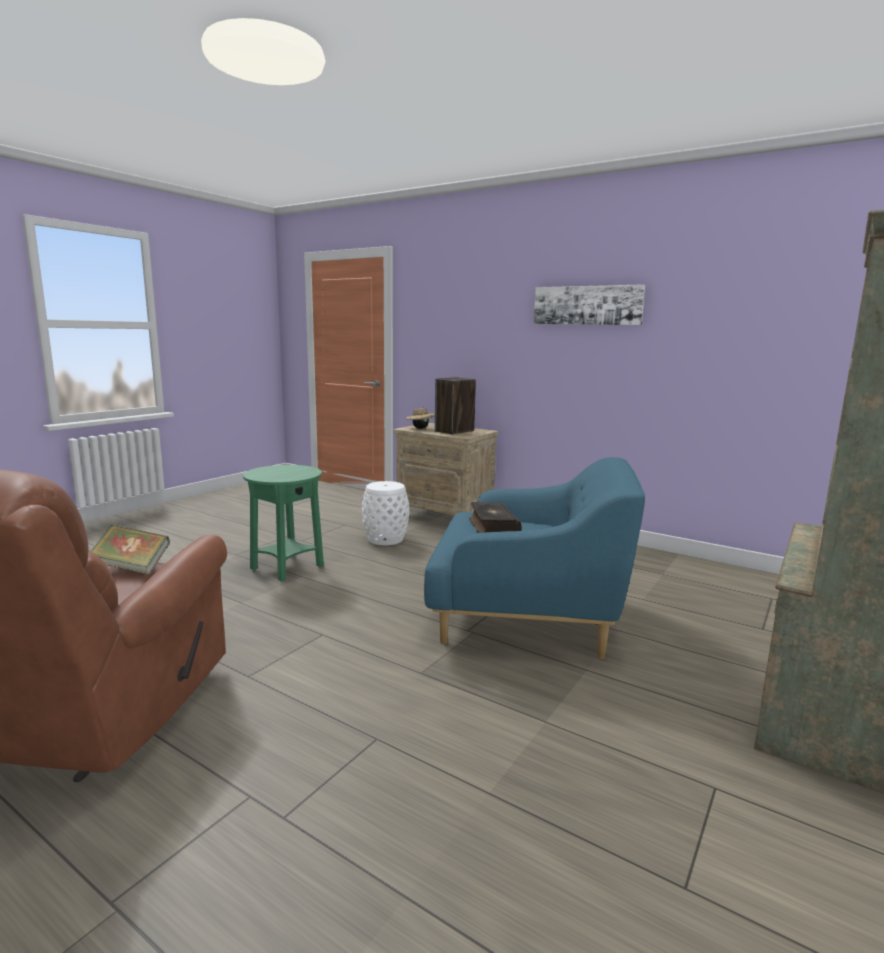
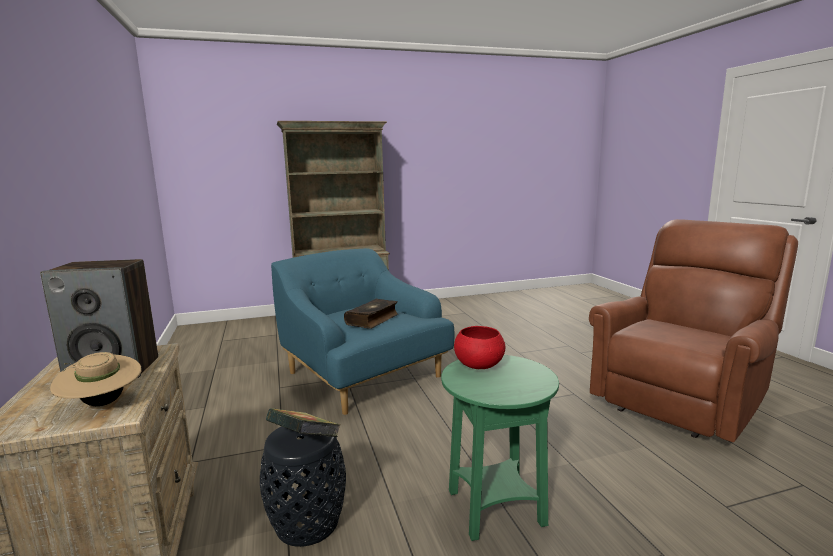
camera: 140 degrees left, 0 degrees up
book [91,525,170,575] -> book moved to [266,408,340,437]
white stool [362,481,409,545] -> black stool [260,426,346,547]
picture [534,284,645,325] -> none
none -> red bowl [454,326,505,369]

